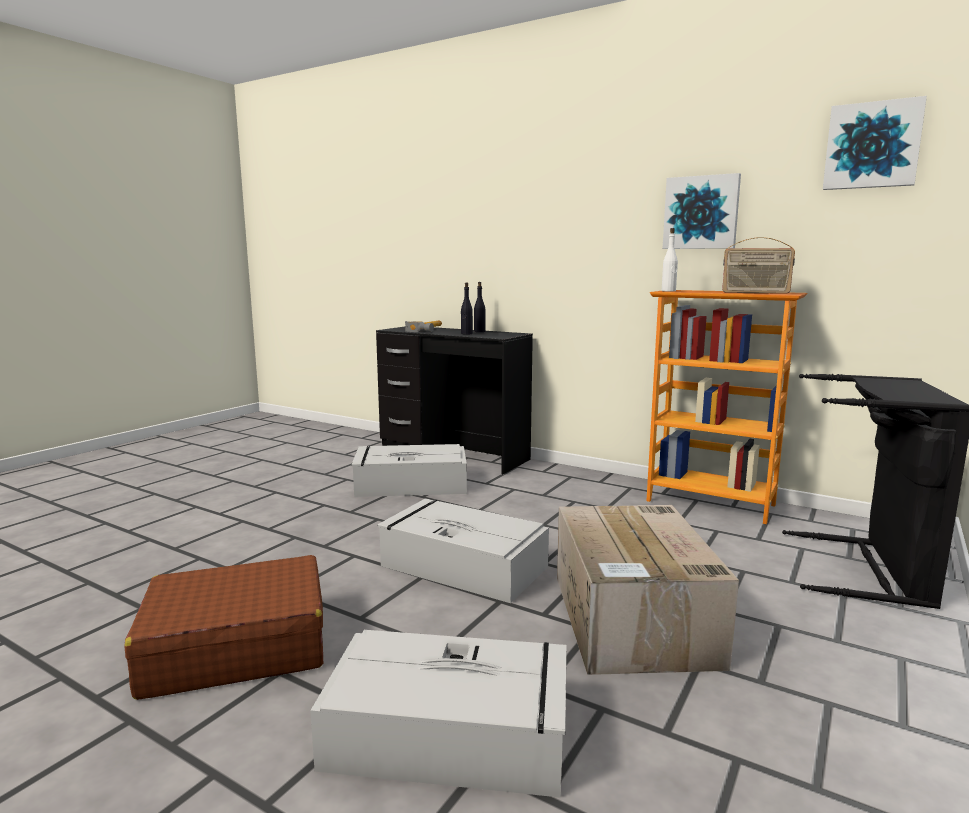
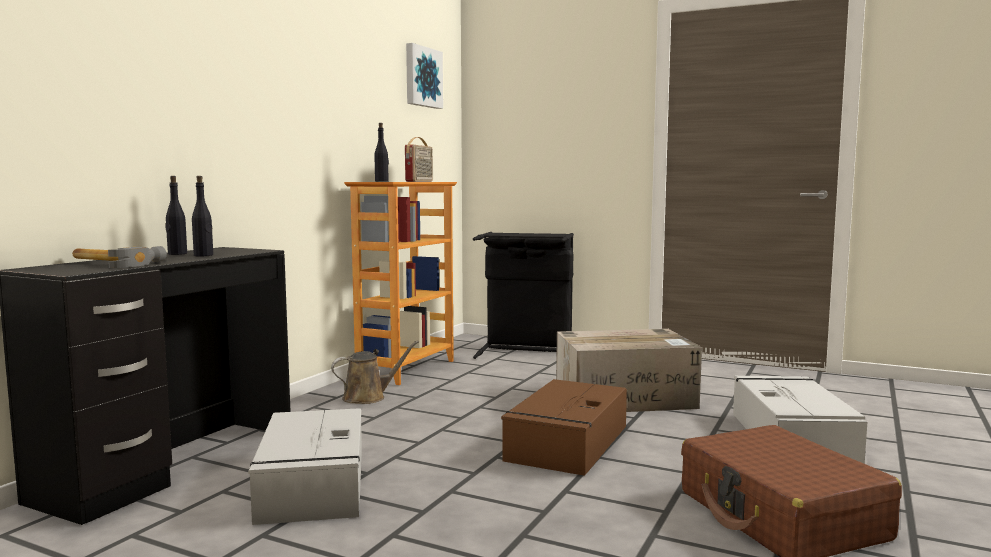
camera: 95 degrees left, 5 degrees down
grey storage box [378,498,549,603] -> brown storage box [501,379,627,476]
white bottle [662,228,678,291] -> black bottle [374,123,389,182]
picture [663,173,741,249] -> none
none -> brown watering can [331,341,419,404]

